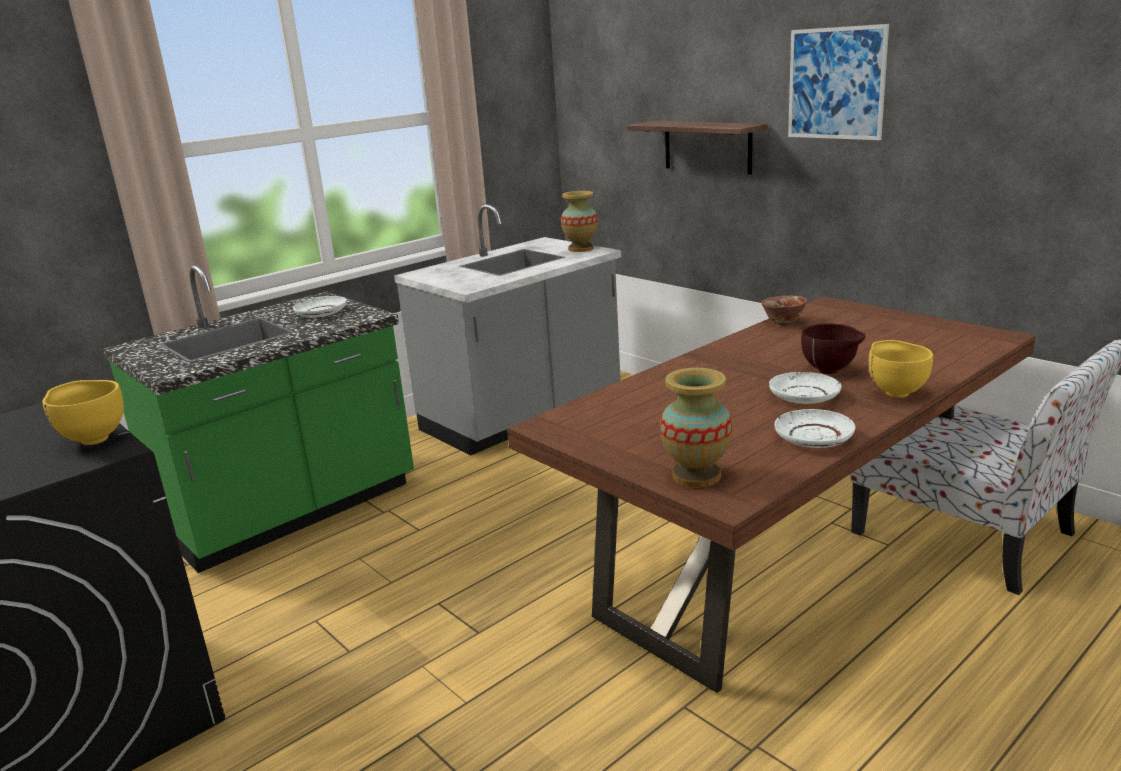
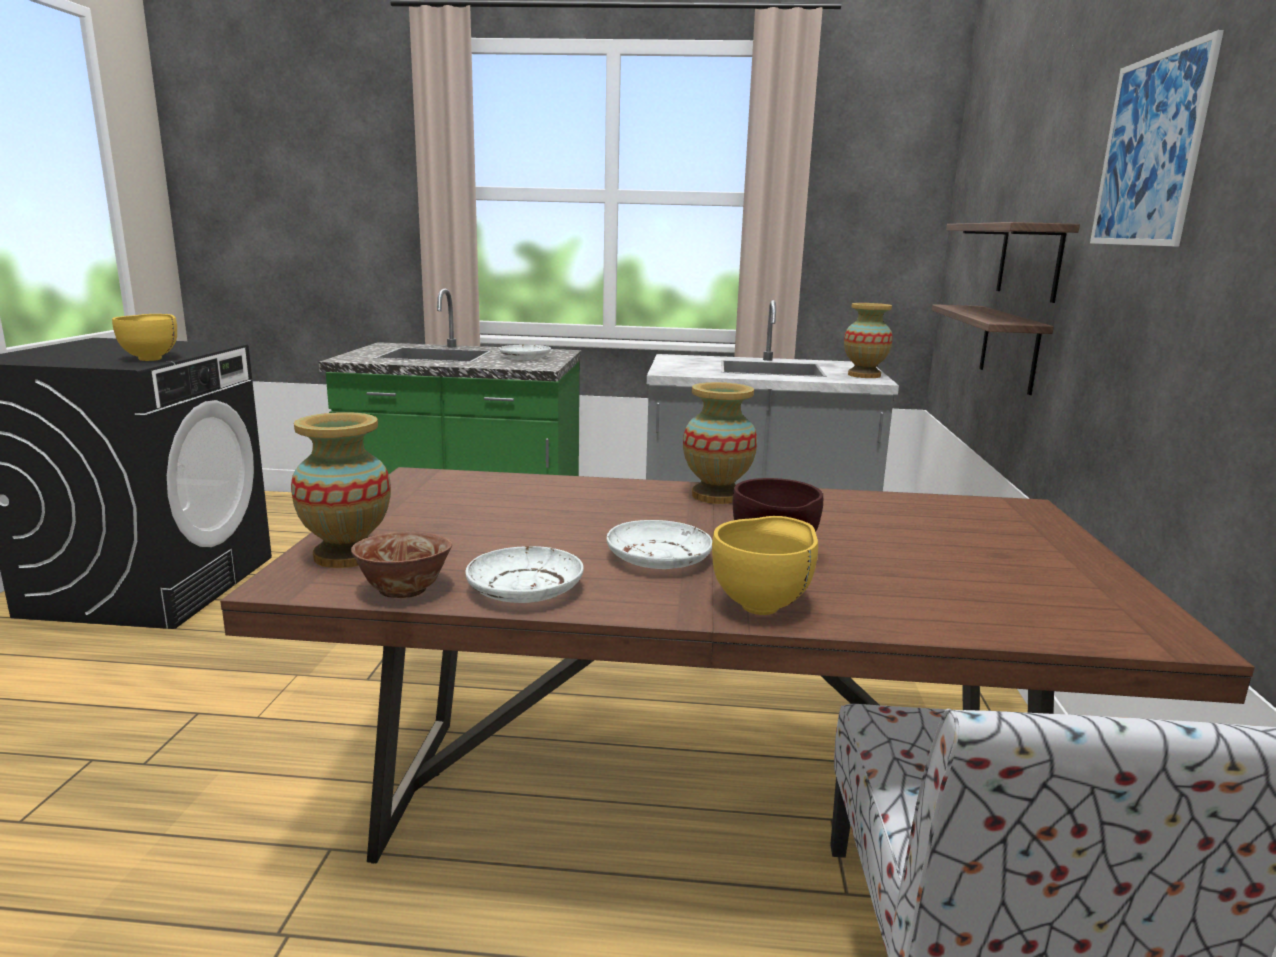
camera: 45 degrees right, 5 degrees down
bowl [761,296,807,325] -> bowl moved to [351,531,452,598]
none -> vase [683,382,757,504]
none -> shelf [932,304,1054,395]

